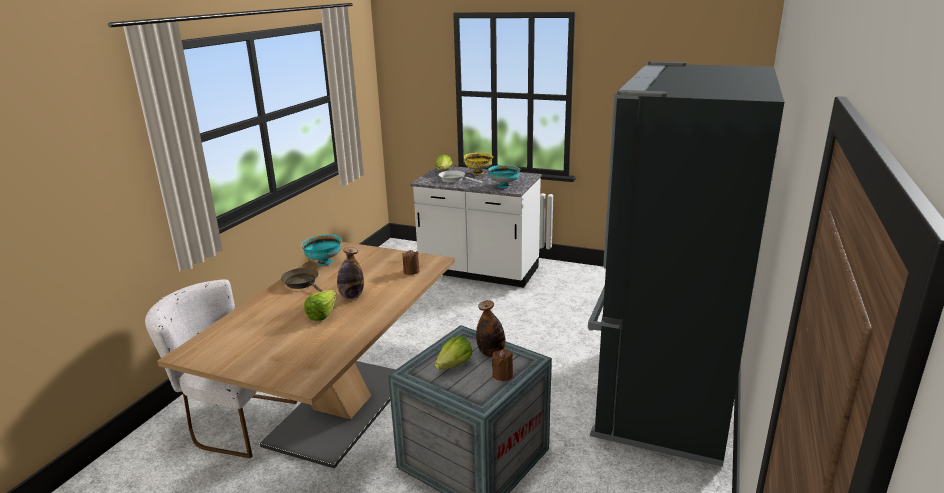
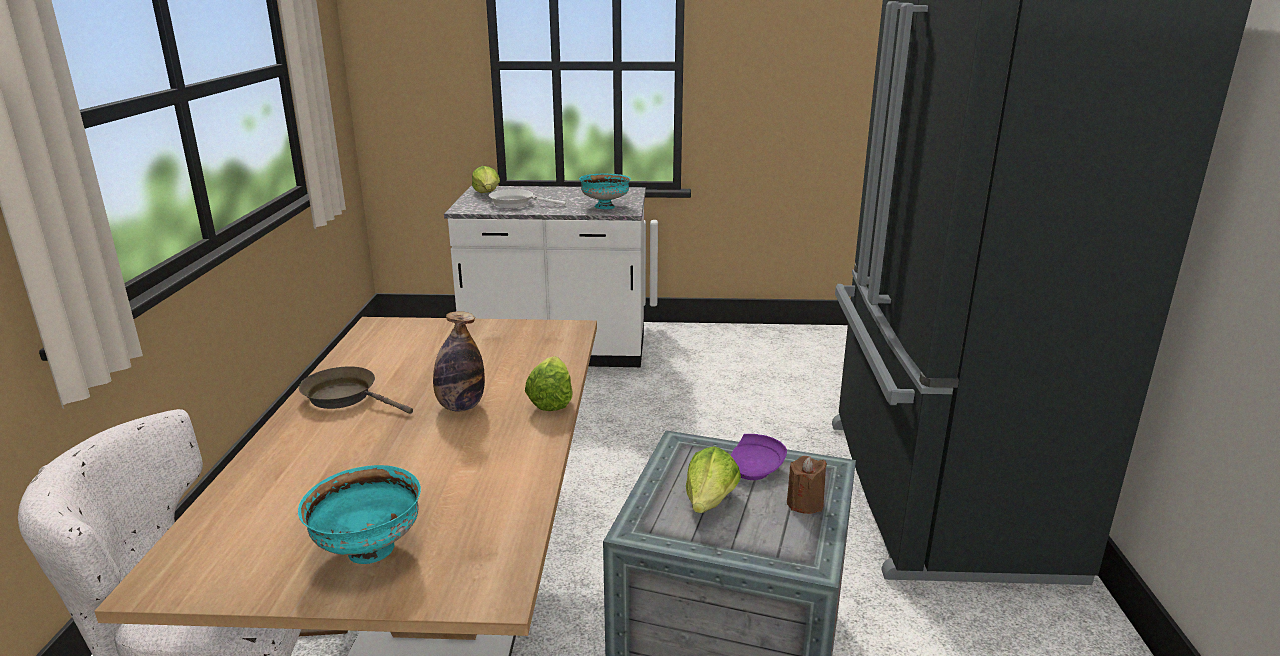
camera: 20 degrees left, 0 degrees up
turquoise bowl [301,235,342,266] -> turquoise bowl moved to [298,465,421,564]
lettuce [304,290,337,321] -> lettuce moved to [525,356,572,411]
brown candle [402,250,420,275] -> none
yellow bowl [464,153,493,175] -> none
bottle [476,300,505,357] -> purple plate [731,434,787,480]

